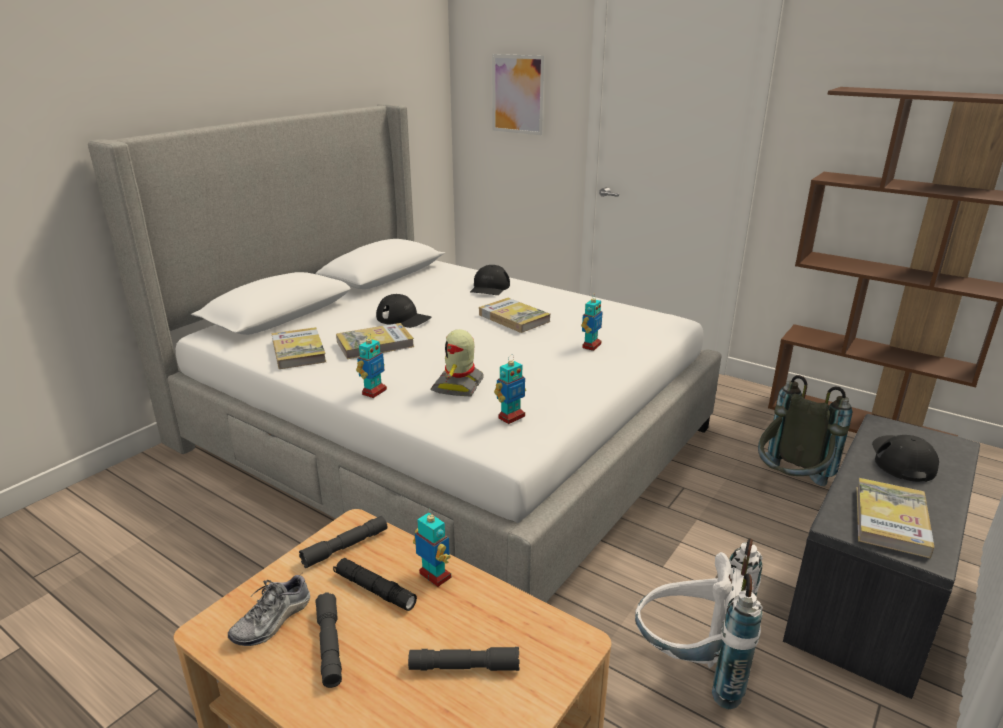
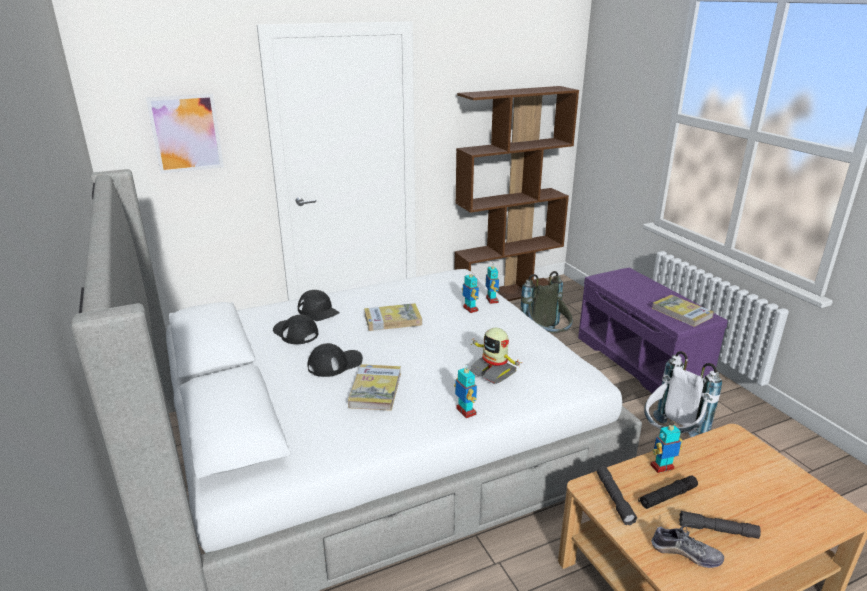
camera: 60 degrees left, 0 degrees up
shoe [228,574,310,646] -> shoe turned 45 degrees counterclockwise [651,524,724,568]
book [272,327,326,369] -> none
grey flashlight [408,647,520,671] -> none
toy robot [494,355,526,424] -> toy robot moved to [485,263,499,304]
grey bench [783,414,980,699] -> purple bench [578,268,728,393]
black cap [872,435,939,482] -> black cap moved to [273,314,318,344]

